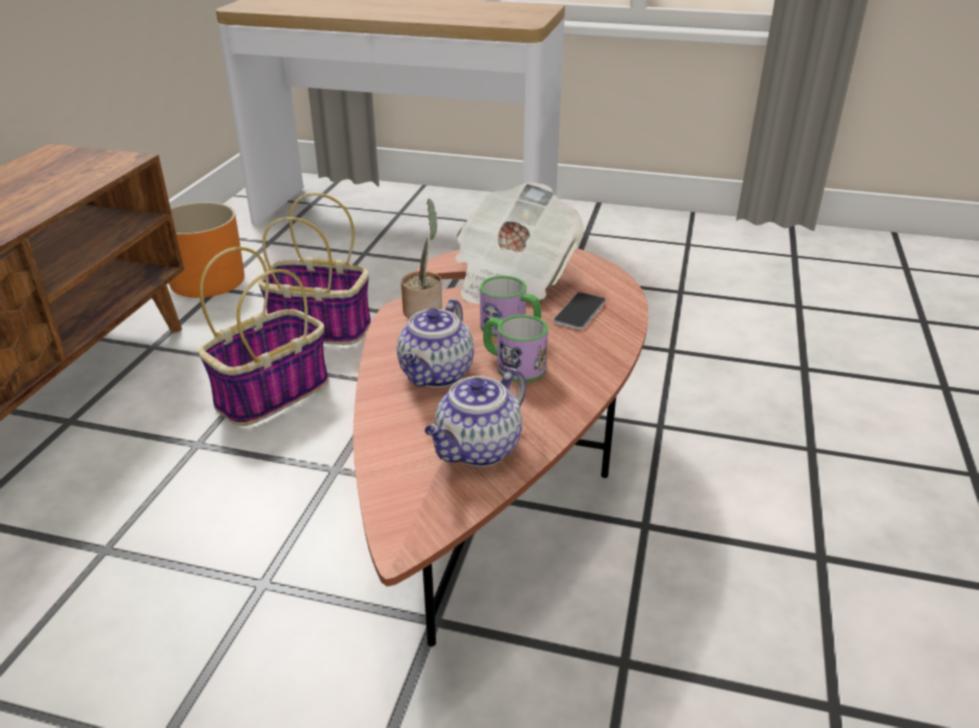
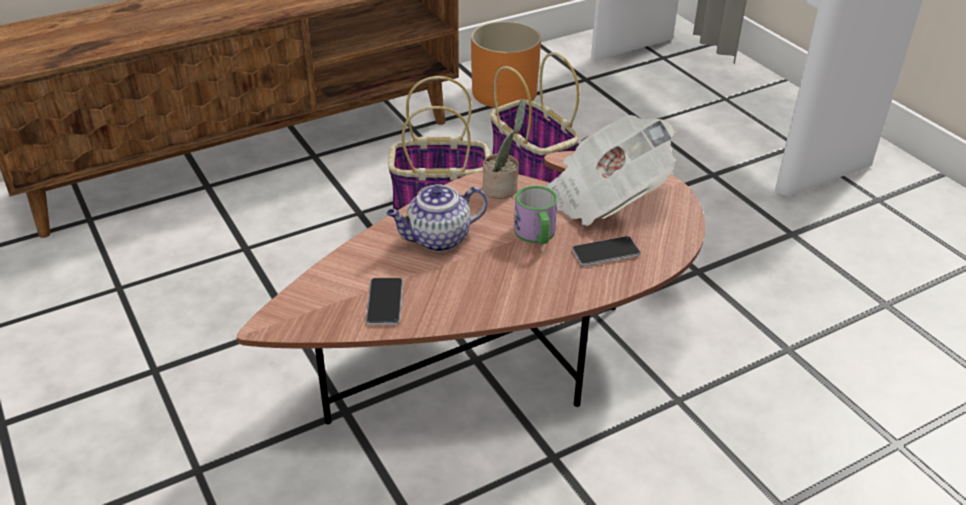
camera: 45 degrees right, 5 degrees up
teapot [424,368,526,467] -> phone [366,278,403,325]
mug [483,315,548,382] -> none

